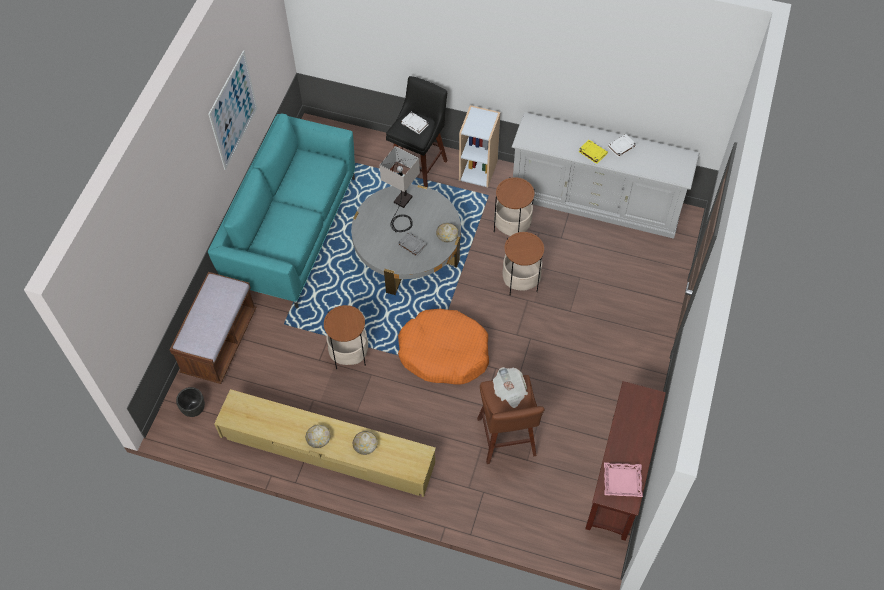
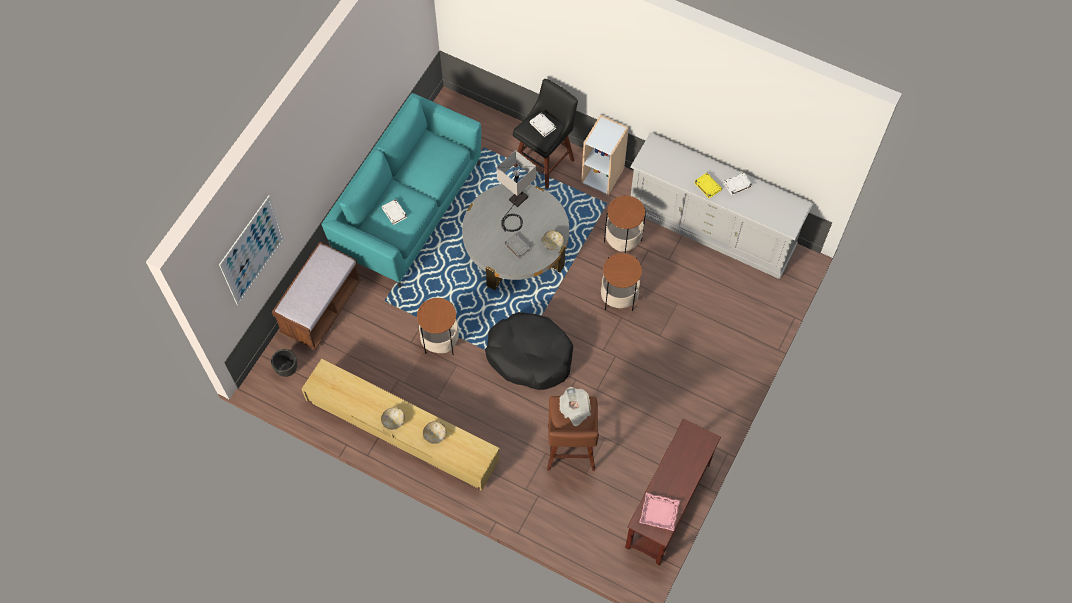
camera: 10 degrees right, 5 degrees up
picture [208,50,257,170] -> picture moved to [219,195,285,305]
orange dog bed [398,309,489,385] -> black dog bed [485,312,573,390]
none -> white book [382,199,407,225]

